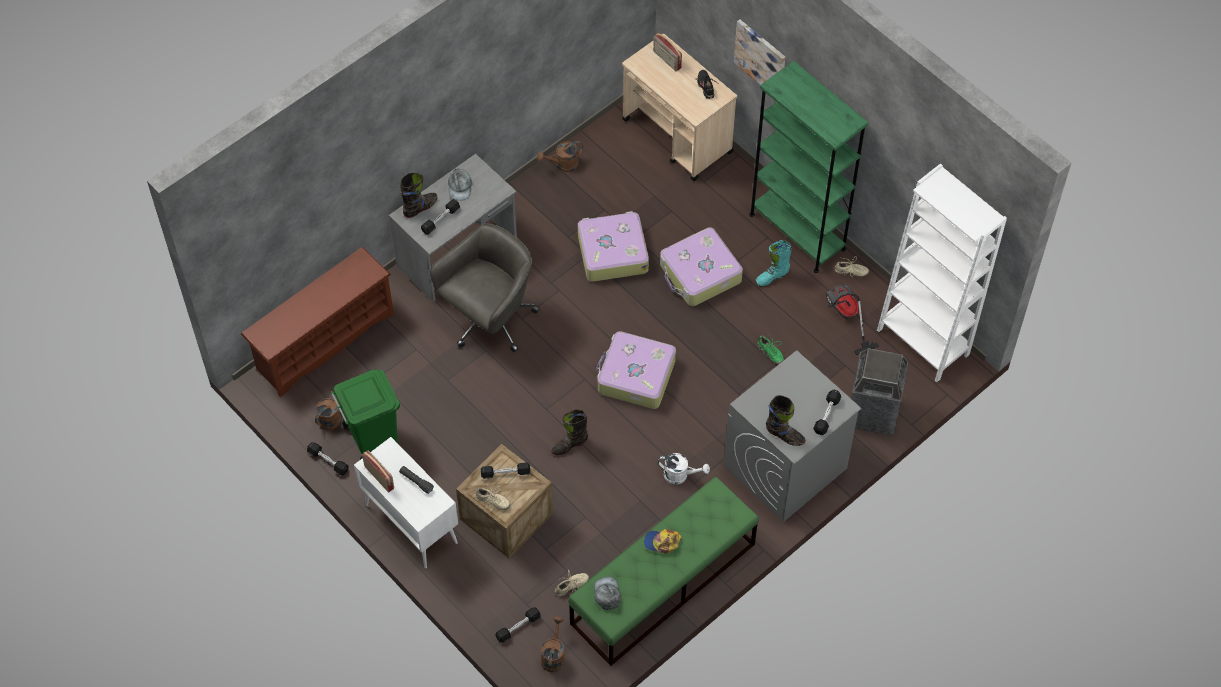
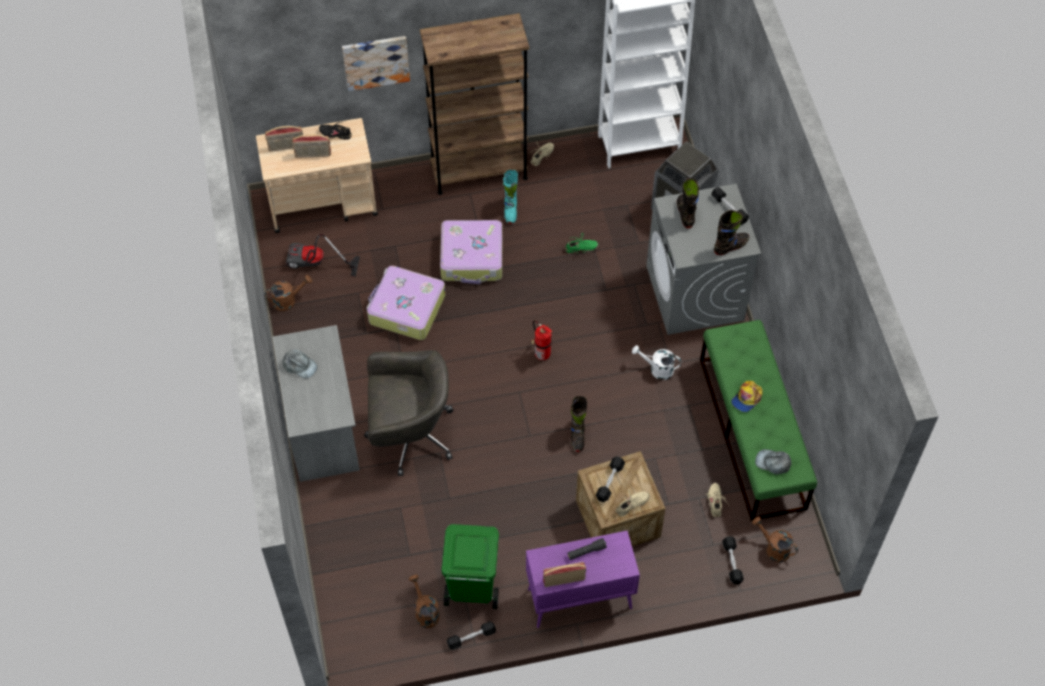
camera: 60 degrees left, 0 degrees up
brown shoe rack [241,247,394,397] -> none
white cabinet [354,437,458,569] -> purple cabinet [526,530,640,628]
black boot [401,173,437,218] -> black boot moved to [677,178,699,228]
black dumbbell [421,199,460,235] -> none
grey office chair [430,223,539,352] -> grey office chair turned 105 degrees clockwise [364,350,453,476]
brown watering can [537,141,583,172] -> brown watering can turned 120 degrees counterclockwise [265,275,312,311]
suitcase [596,331,676,409] -> fire extinguisher [531,320,552,360]
white watering can [658,453,710,484] -> white watering can turned 120 degrees counterclockwise [632,345,681,380]
green bookcase [749,61,869,273] -> brown bookcase [420,13,529,195]
vacuum cleaner [825,284,879,355] -> vacuum cleaner moved to [286,234,360,277]
none -> radio [292,134,331,158]

